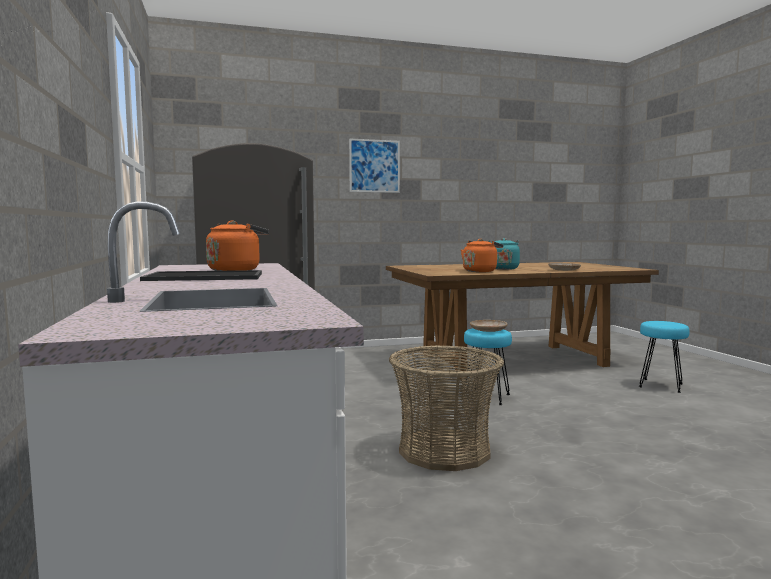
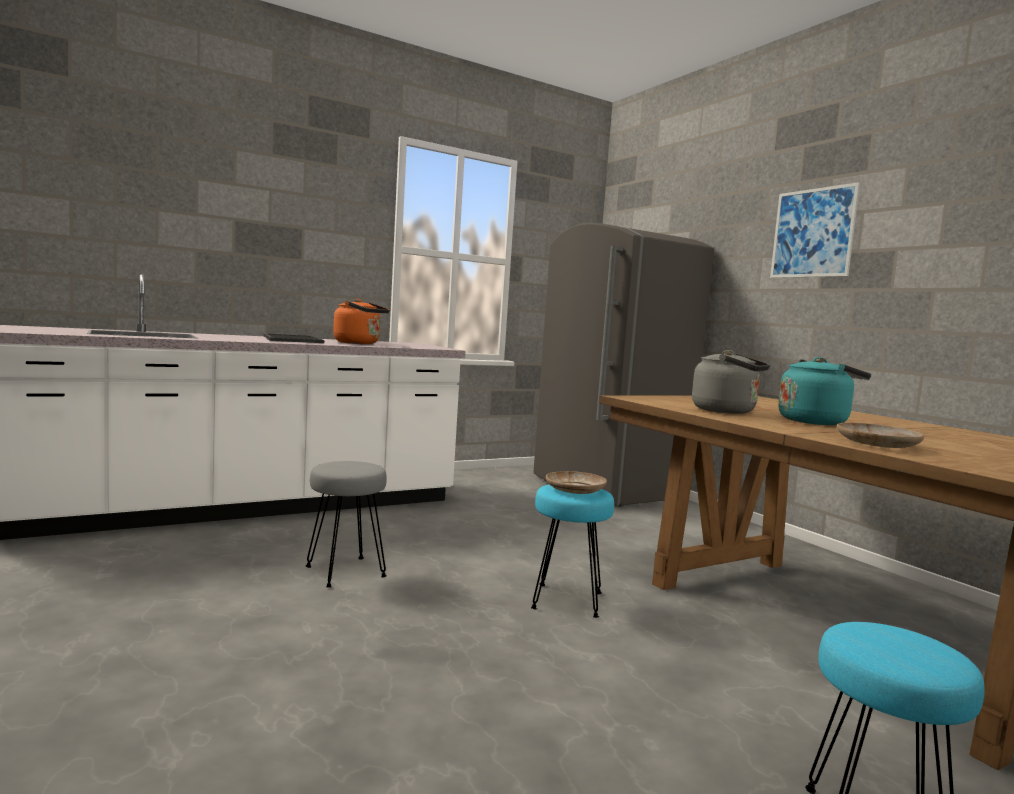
camera: 75 degrees right, 0 degrees up
basket [389,345,504,471] -> grey stool [306,461,387,588]
orange kettle [461,239,503,272] -> grey kettle [692,350,770,414]

